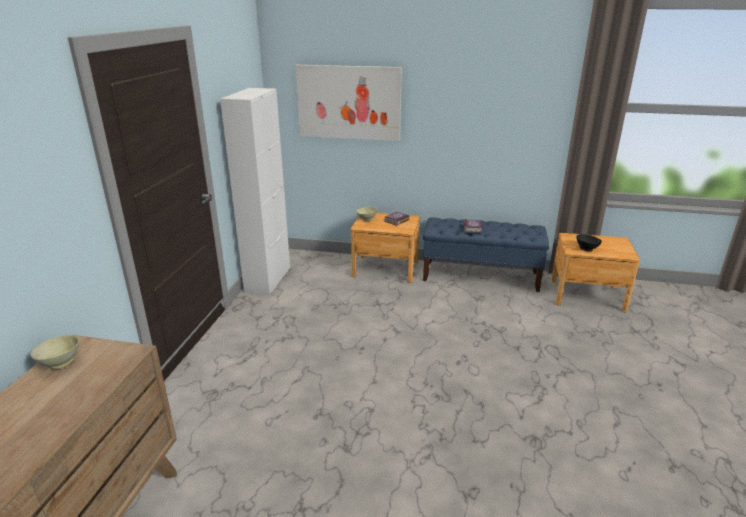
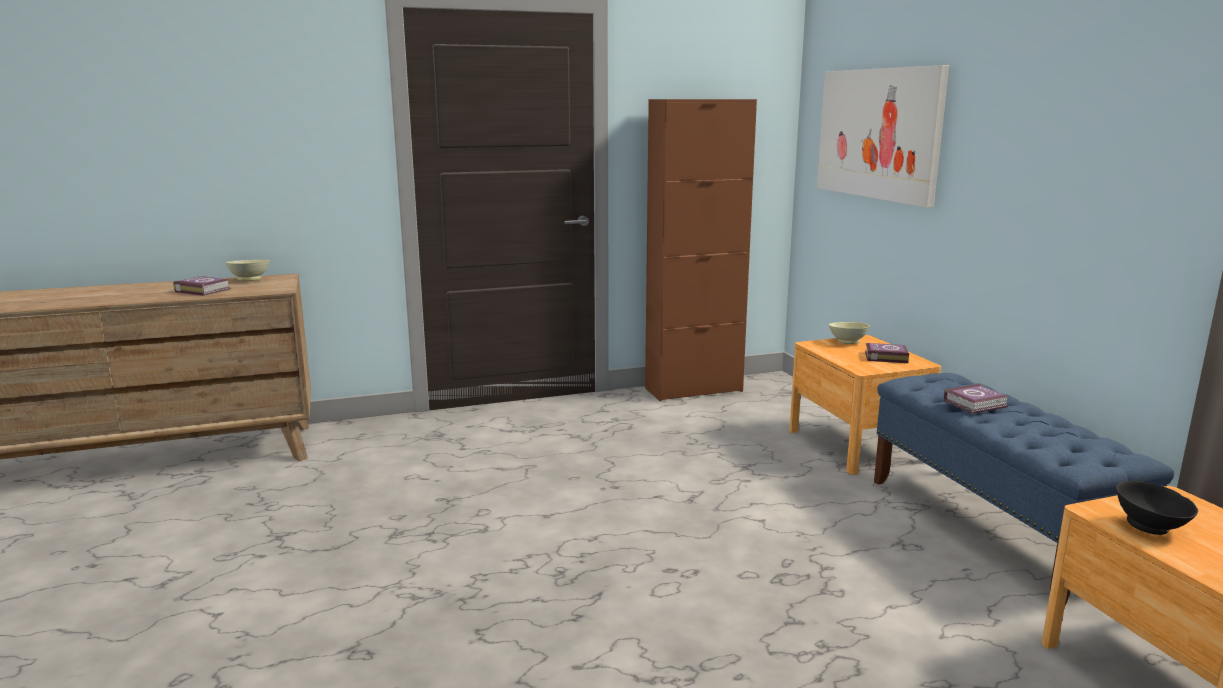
camera: 60 degrees right, 10 degrees down
white cabinet [220,88,290,296] -> brown cabinet [645,99,757,401]
none -> book [173,276,231,296]

